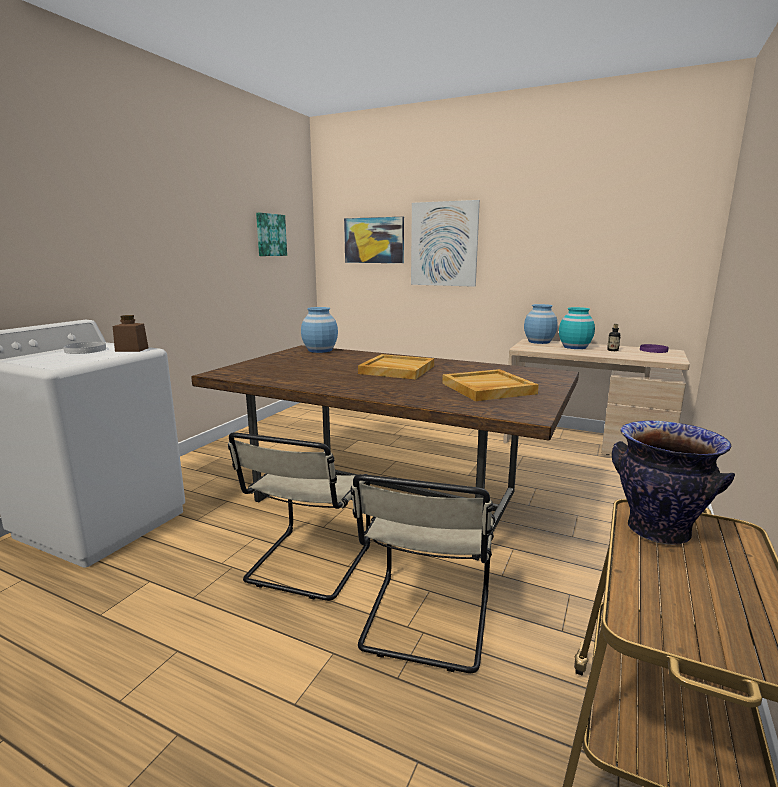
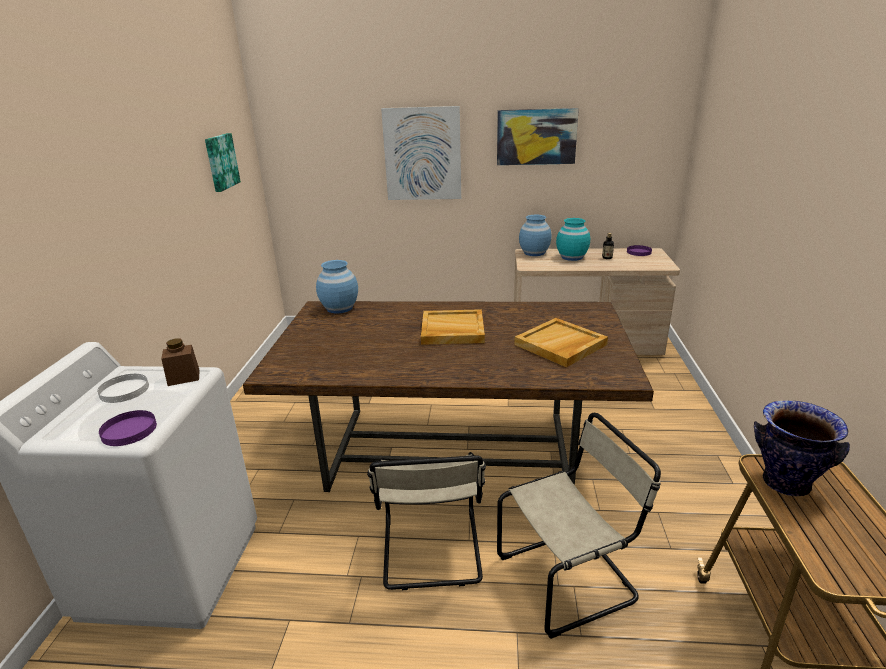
camera: 20 degrees left, 10 degrees up
picture [344,217,404,263] -> picture moved to [497,108,579,165]
beige chair [350,474,496,673] -> beige chair turned 105 degrees counterclockwise [497,413,661,639]
none -> purple plate [99,410,157,446]

